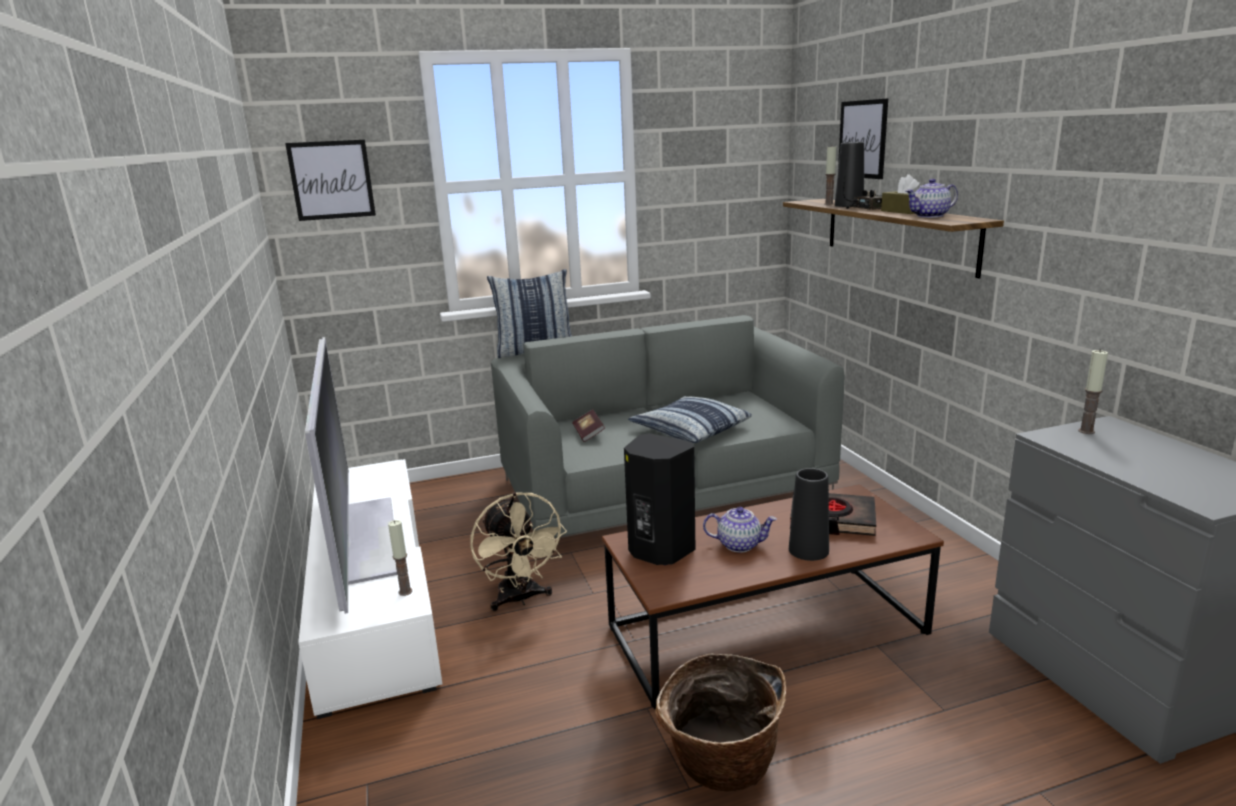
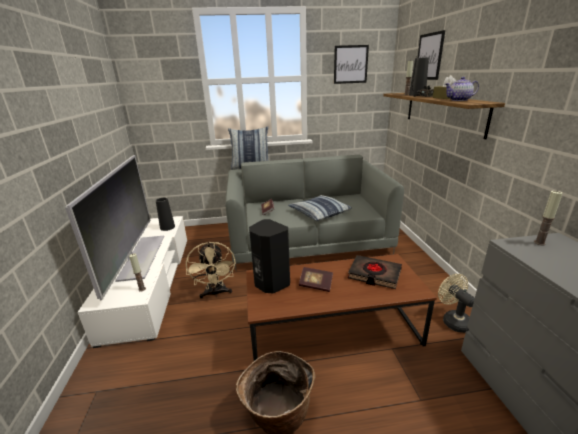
camera: 10 degrees right, 5 degrees up
picture [285,140,376,221] -> picture moved to [334,45,369,84]
teapot [703,507,777,553] -> book [299,267,333,292]
black vase [789,468,829,561] -> black vase moved to [156,198,175,231]
none -> beige fan [438,274,475,333]

